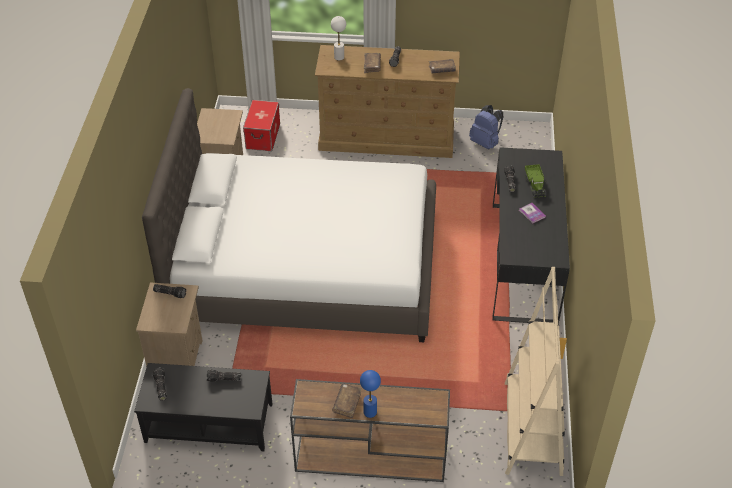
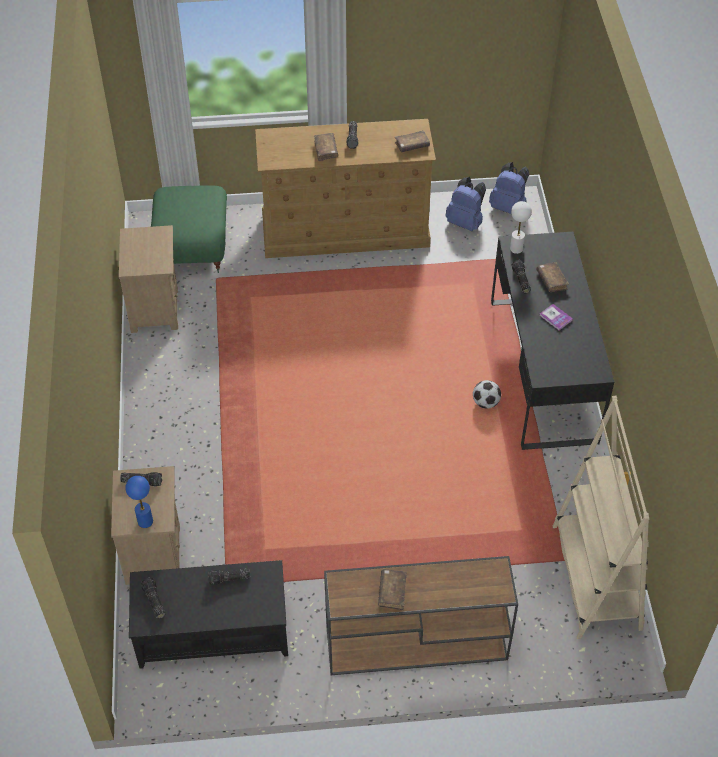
camera: 10 degrees left, 5 degrees up
white bed [142,88,436,342] -> none
storage box [243,100,280,151] -> green ottoman [151,186,227,273]
white table lamp [331,16,346,61] -> white table lamp moved to [510,201,532,254]
blue table lamp [360,370,381,418] -> blue table lamp moved to [125,476,153,528]
toy truck [525,164,547,198] -> brown book [536,262,569,292]
none -> football [473,380,501,409]
none -> blue backpack [489,162,529,214]

